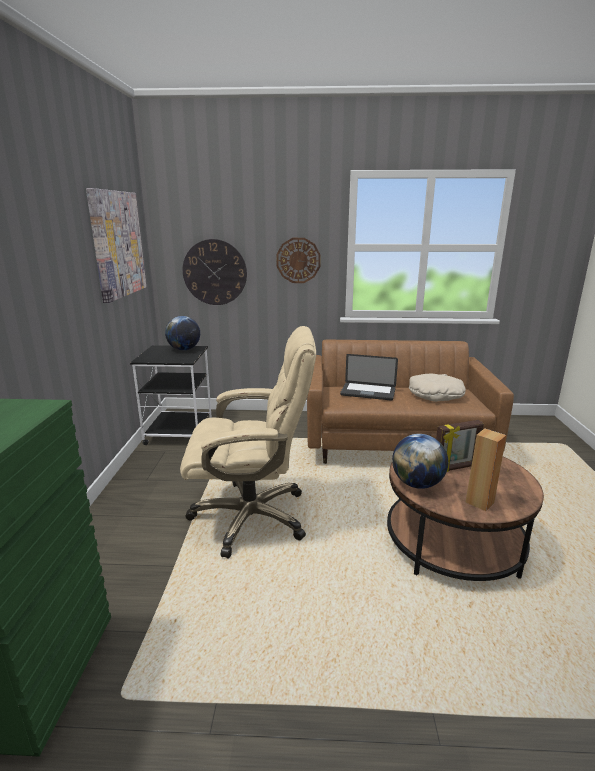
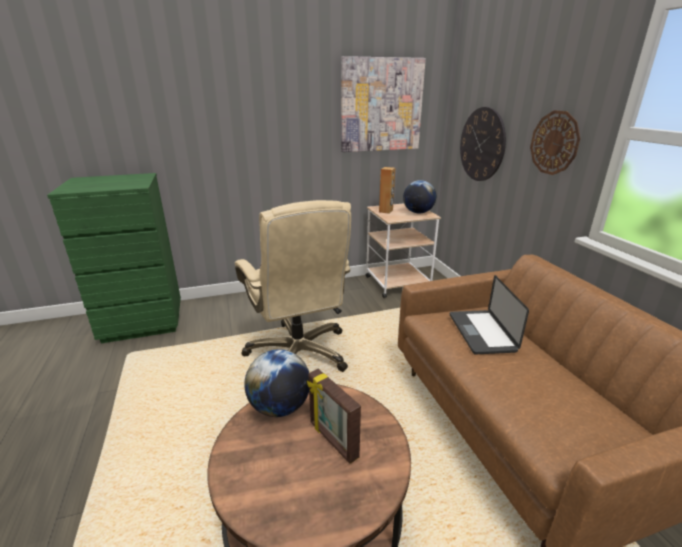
camera: 70 degrees right, 5 degrees up
black cart [130,345,212,445] -> beige cart [365,203,441,298]
beige pillow [409,374,466,402] -> none
brown speaker [466,428,506,511] -> brown speaker moved to [379,167,395,214]

